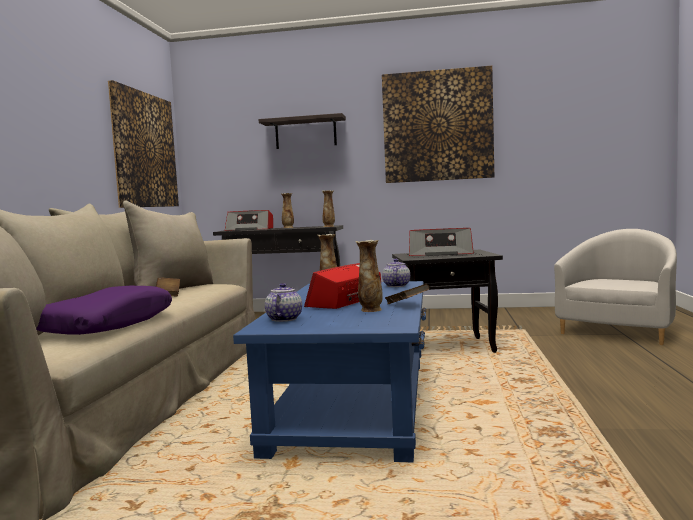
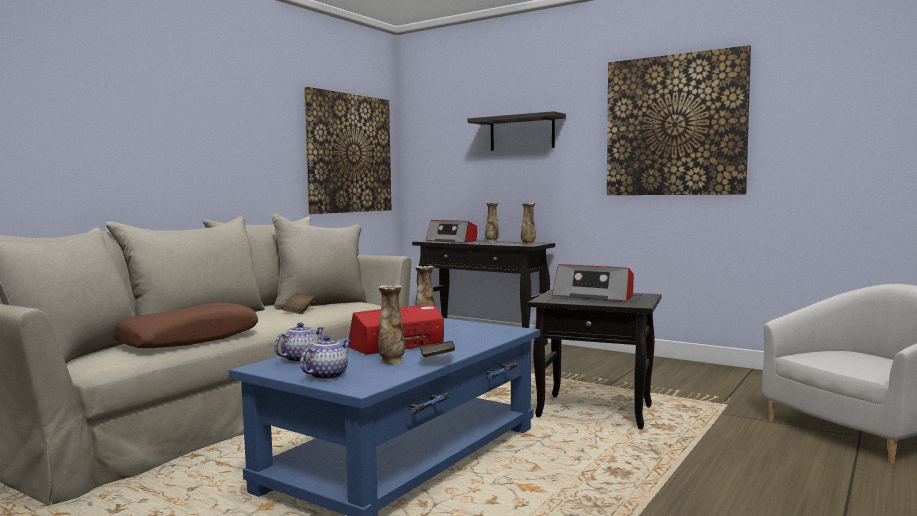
camera: 25 degrees right, 0 degrees up
purple pillow [36,286,172,335] -> brown pillow [114,302,258,348]
teapot [382,259,410,287] -> teapot moved to [300,335,351,380]

